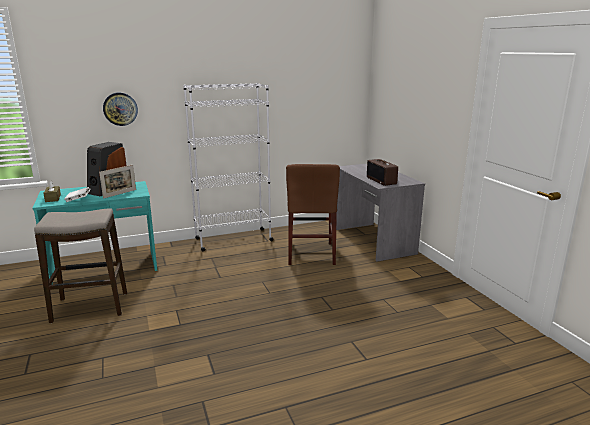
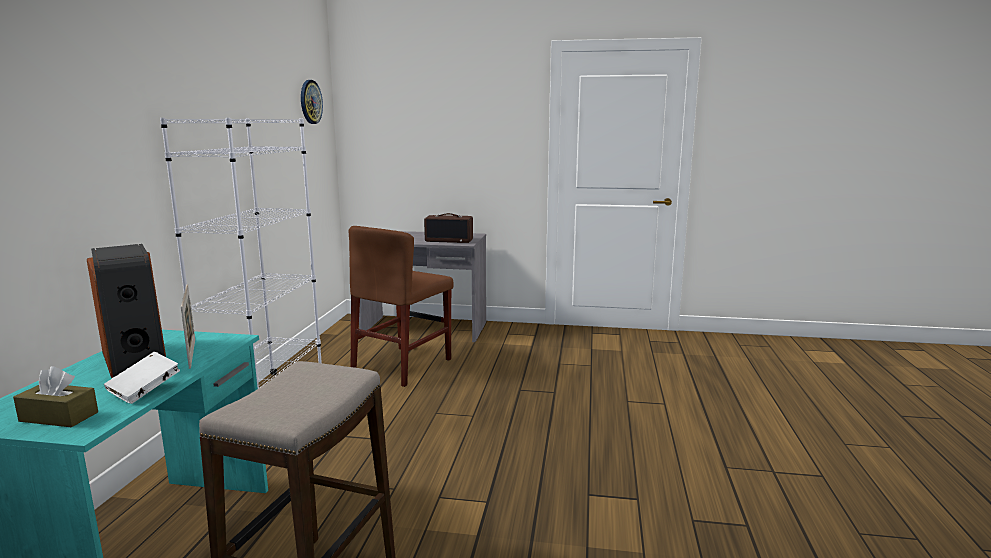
camera: 60 degrees left, 5 degrees down
wall clock [103,93,138,126] -> wall clock moved to [301,80,323,124]
brown chair [286,164,340,265] -> brown chair turned 90 degrees clockwise [349,226,454,387]

